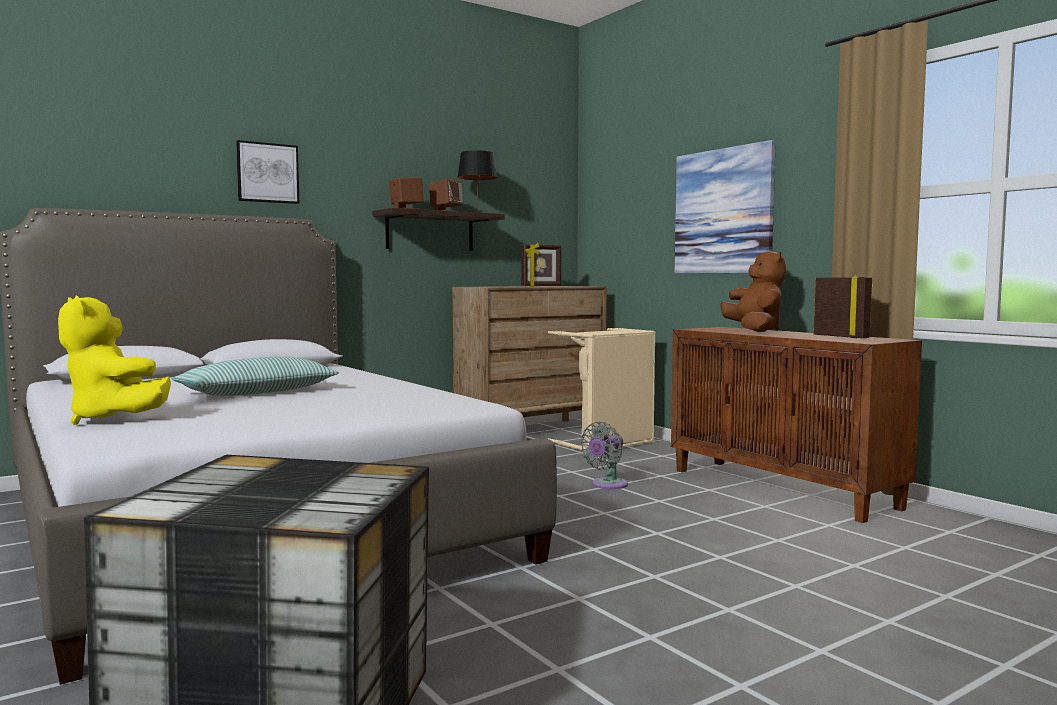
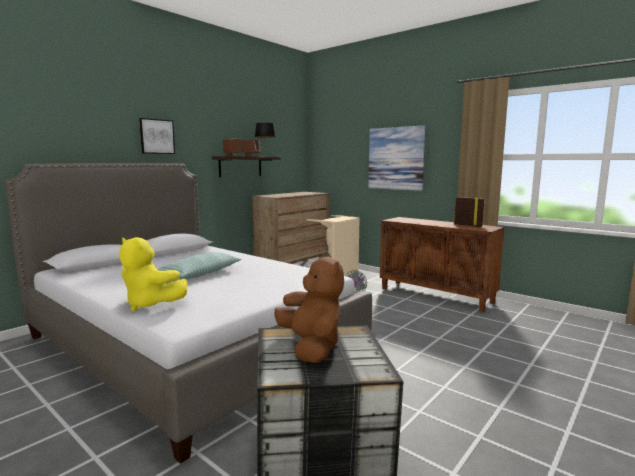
camera: 15 degrees left, 5 degrees up
picture frame [521,243,561,287] -> none
brown plush toy [721,250,786,332] -> brown plush toy moved to [275,253,344,363]

